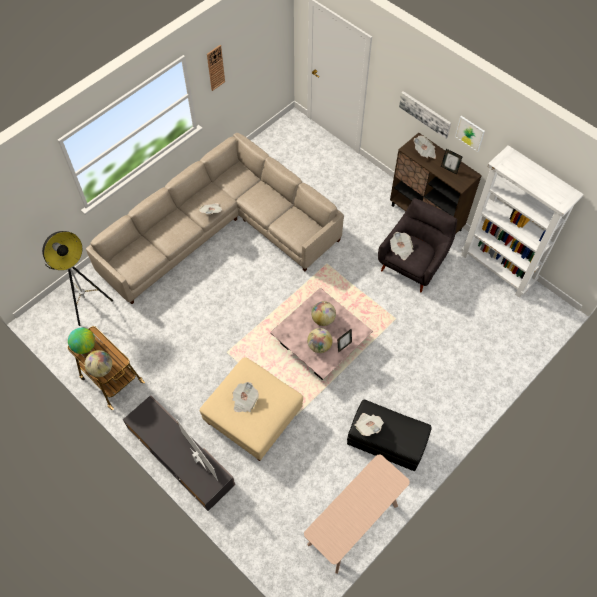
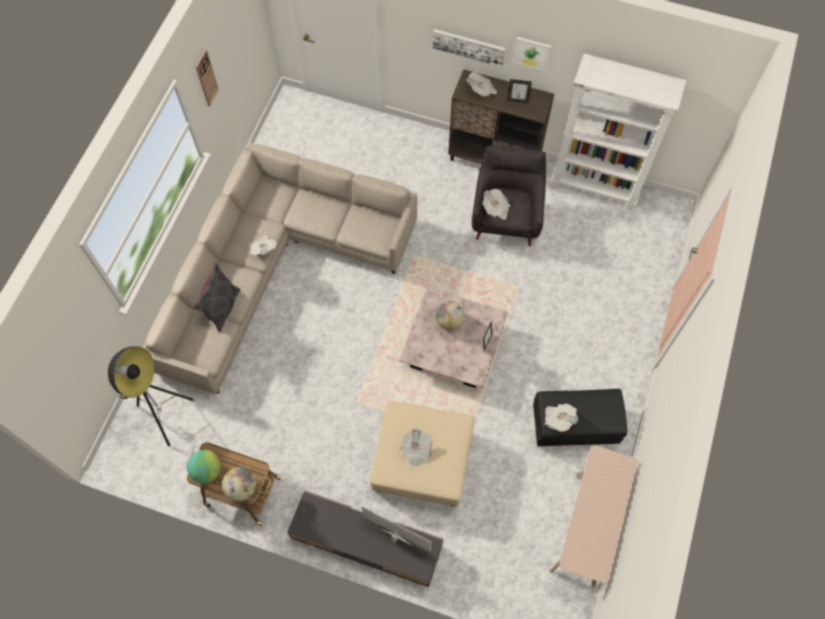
camera: 25 degrees left, 5 degrees up
globe [307,328,333,353] -> none
none -> grey pillow [194,263,240,332]

